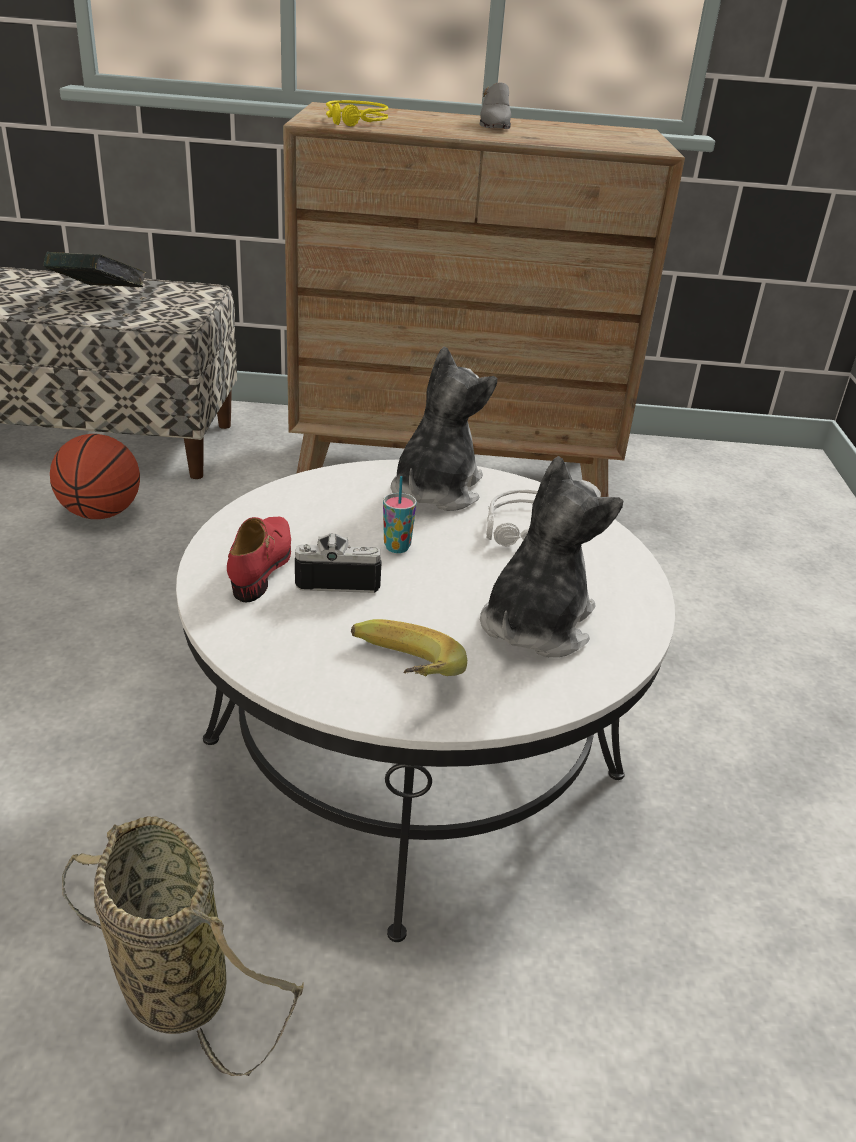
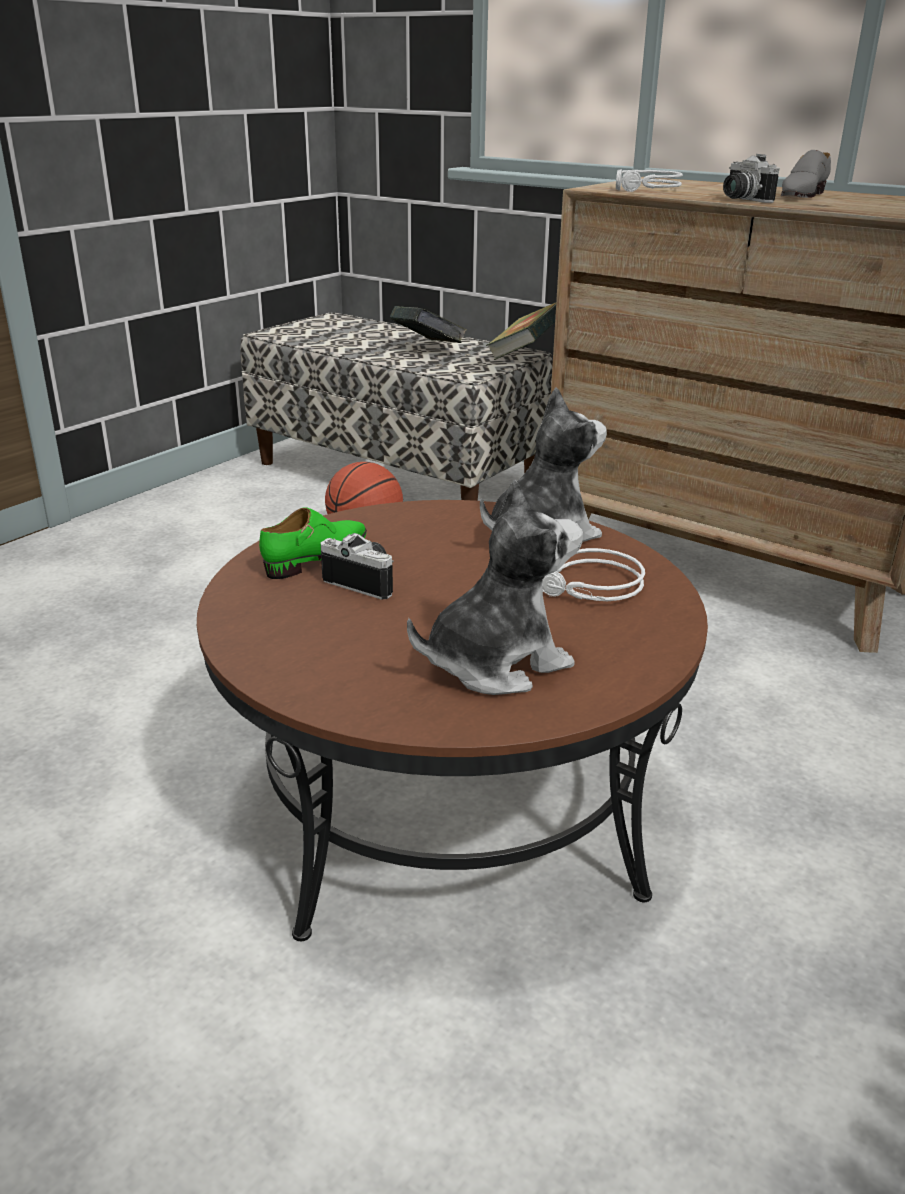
camera: 35 degrees right, 5 degrees down
basket [62,816,304,1076] -> none
white coffee table [176,460,675,942] -> brown coffee table [197,500,708,941]
red shoe [227,517,291,602] -> green shoe [259,507,367,579]
yellow headphones [326,100,389,126] -> grey headphones [616,169,683,192]
banana [351,619,467,676] -> none
cup [383,476,417,553] -> none
none -> book [486,302,556,360]
none -> camera [723,154,780,203]

